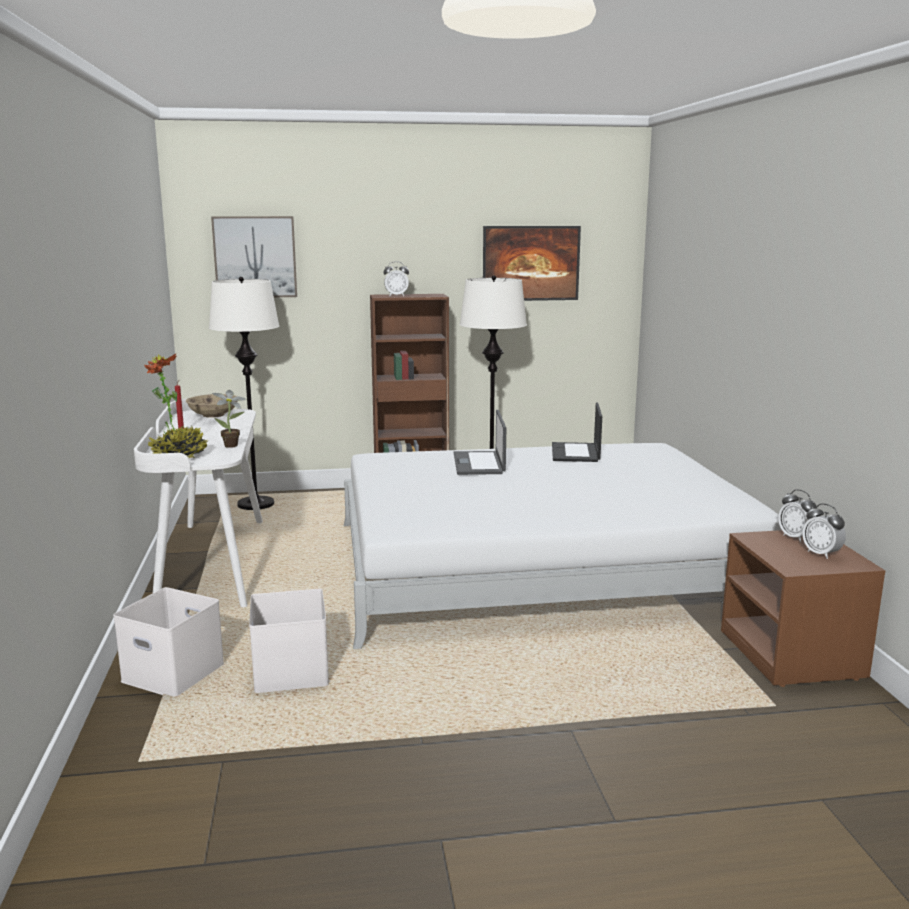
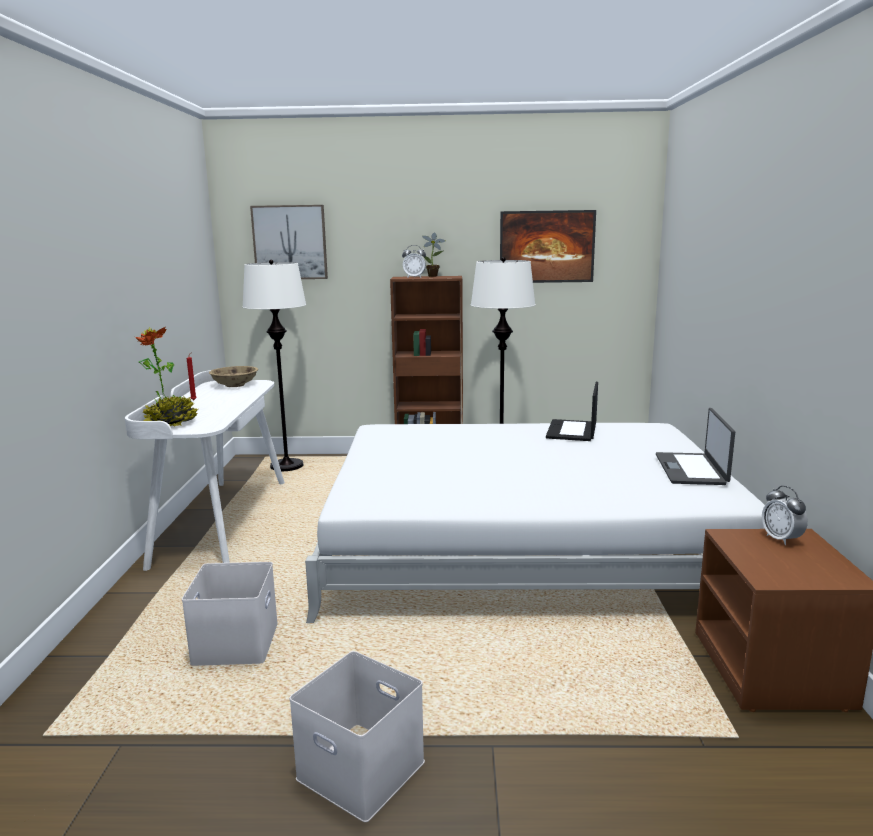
camera: 10 degrees right, 0 degrees up
white storage box [113,587,224,697] -> white storage box moved to [289,651,425,822]
potted plant [212,390,247,448] -> potted plant moved to [422,233,445,277]
laptop [454,410,506,475] -> laptop moved to [656,408,735,485]
alarm clock [802,503,846,559] -> none

